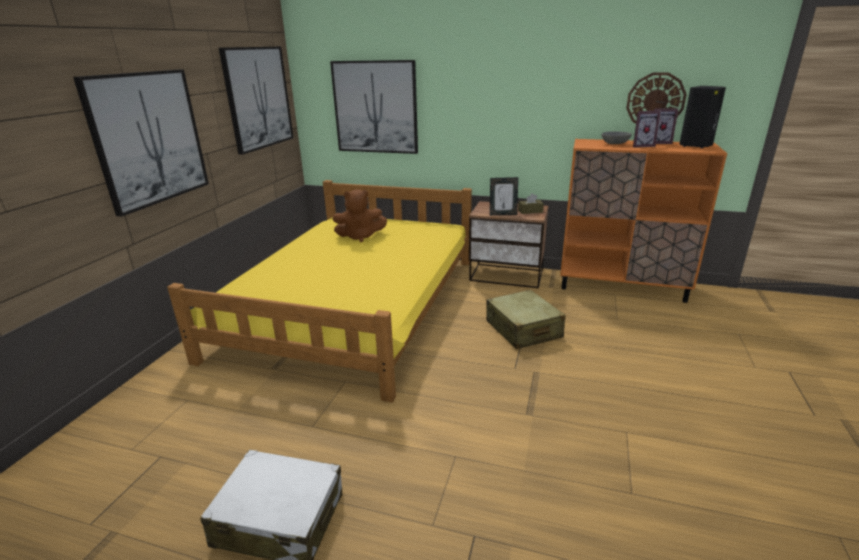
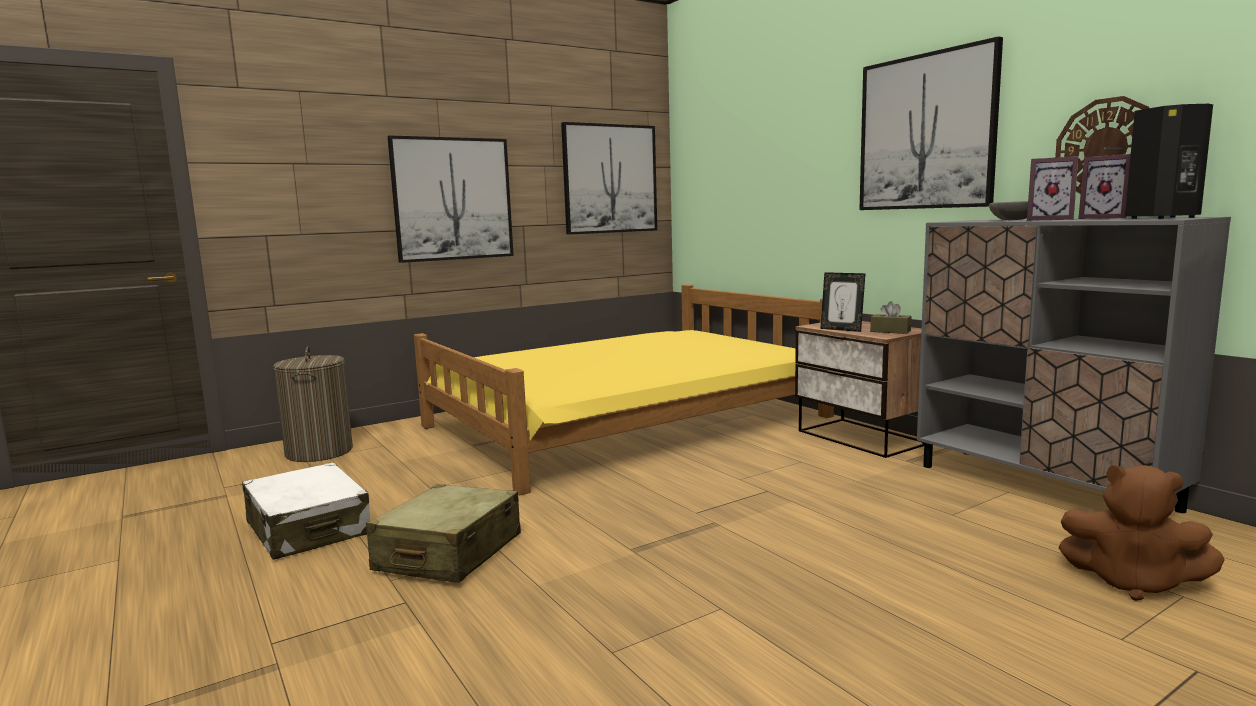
camera: 40 degrees right, 15 degrees down
picture [330,60,418,154] -> picture moved to [859,36,1003,210]
brown plush toy [333,189,387,242] -> brown plush toy moved to [1058,465,1225,601]
beige suitcase [486,290,566,349] -> beige suitcase moved to [366,484,521,583]
orange cabinet [560,139,727,303] -> grey cabinet [917,217,1231,513]
none -> laundry basket [273,346,353,462]

